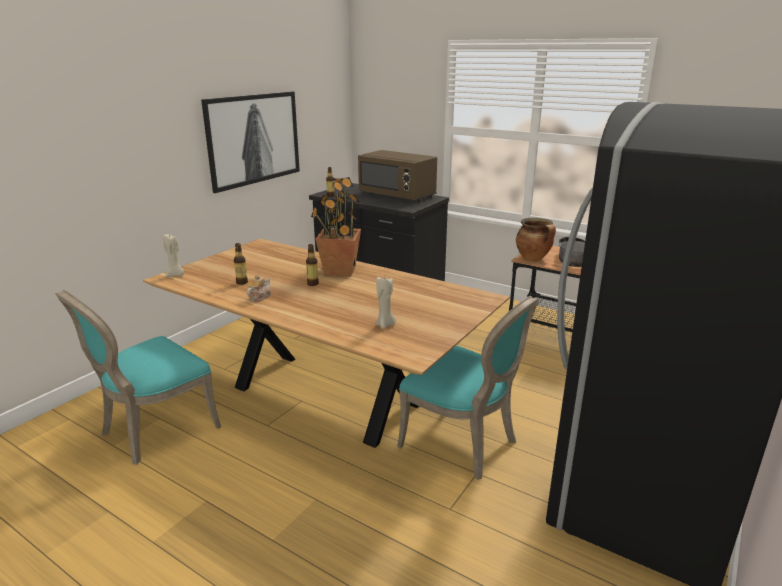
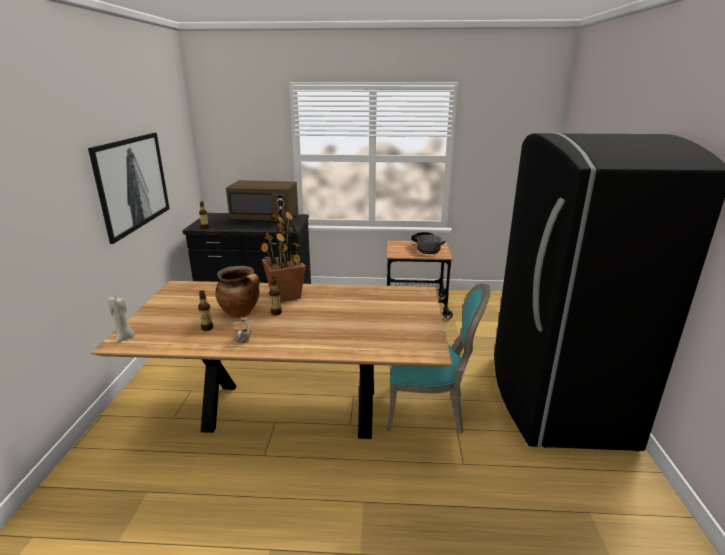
camera: 30 degrees left, 0 degrees up
turquoise chair [55,290,221,465] -> none
beige candle [375,276,396,329] -> none
cooking pot [516,218,556,262] -> cooking pot moved to [215,266,260,318]

